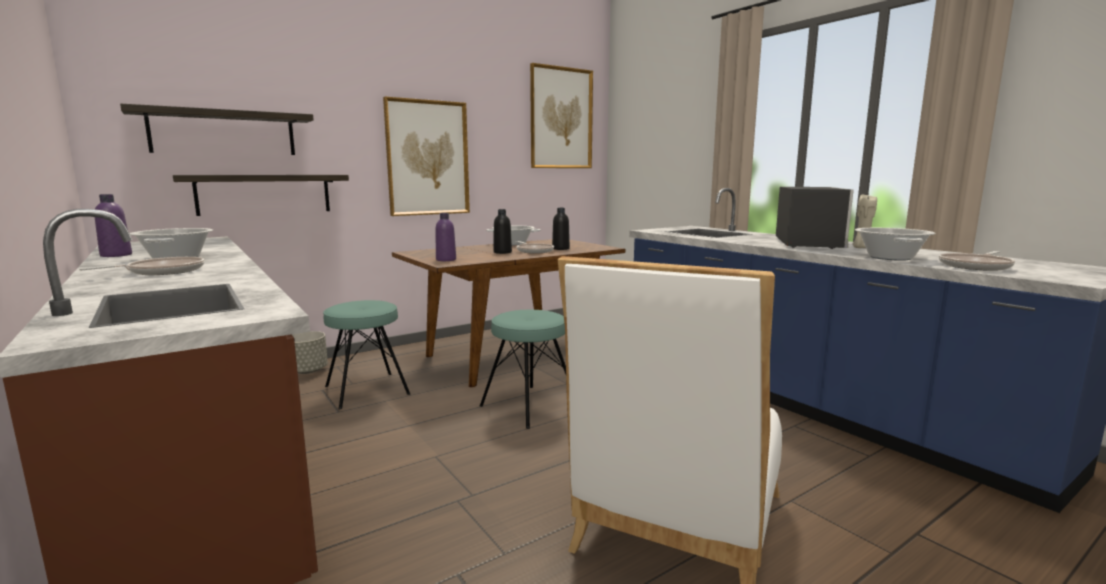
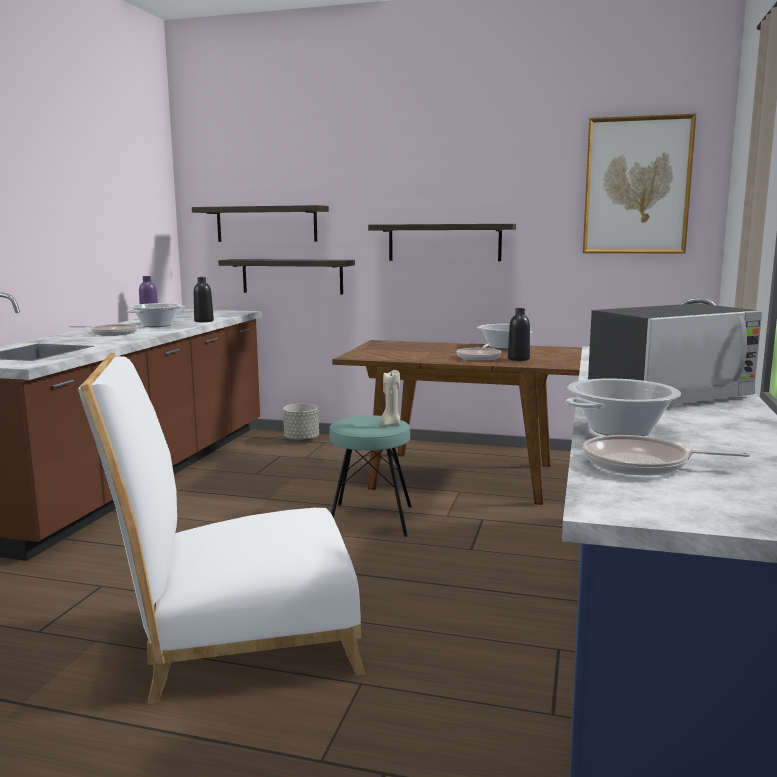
camera: 50 degrees right, 0 degrees up
turquoise stool [323,300,410,409] -> none
picture [383,96,470,216] -> shelf [368,224,516,261]
purple bottle [435,213,456,261] -> none
black bottle [493,209,512,254] -> black bottle moved to [194,277,214,322]
beige candle [852,195,877,248] -> beige candle moved to [380,370,400,425]

